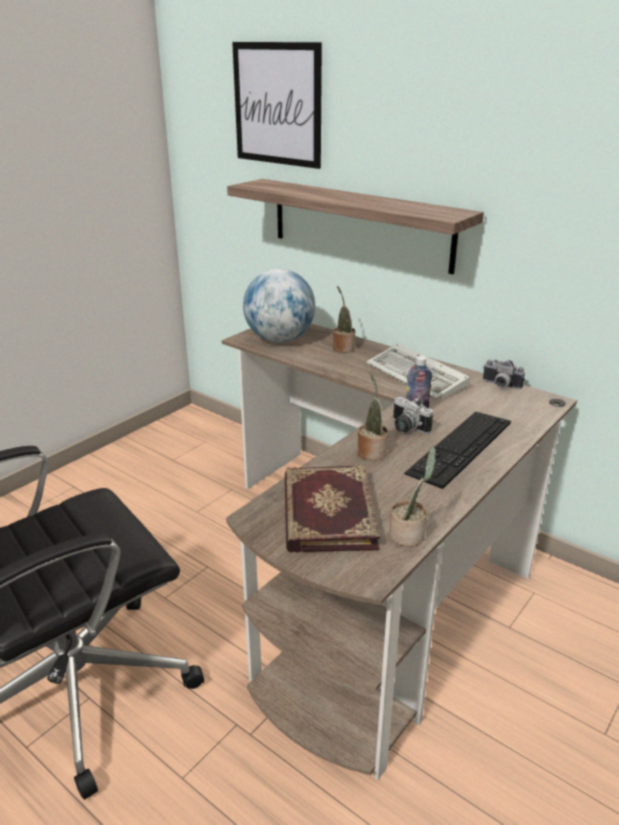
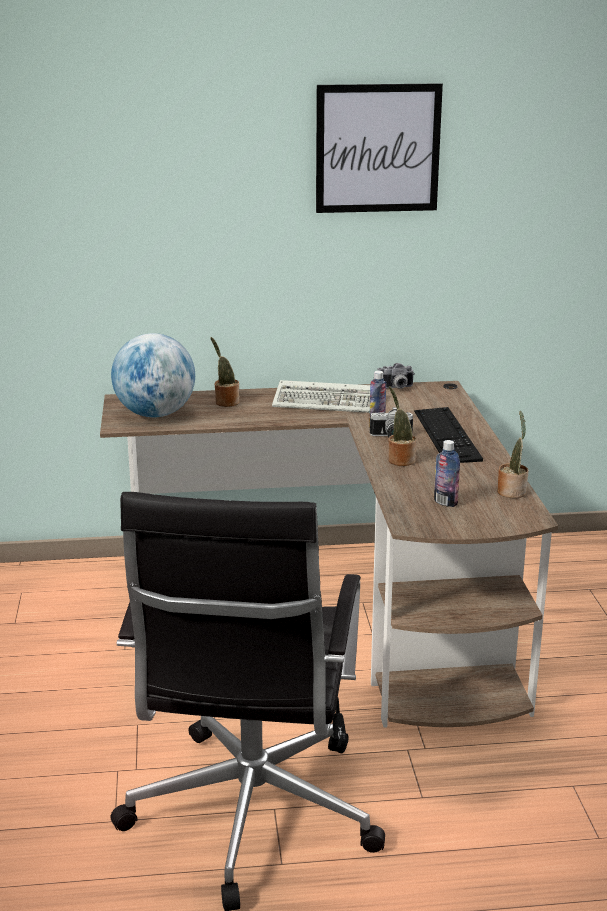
camera: 45 degrees left, 5 degrees down
shelf [227,179,484,274] -> none
picture [232,42,322,169] -> picture moved to [316,83,443,213]
book [285,465,380,553] -> bottle [434,440,460,507]

